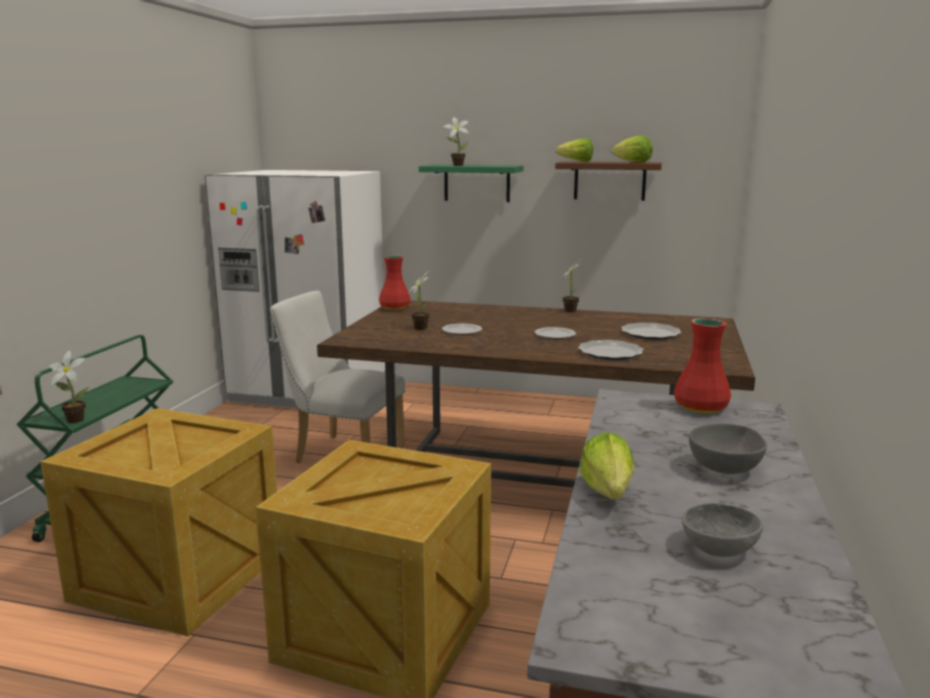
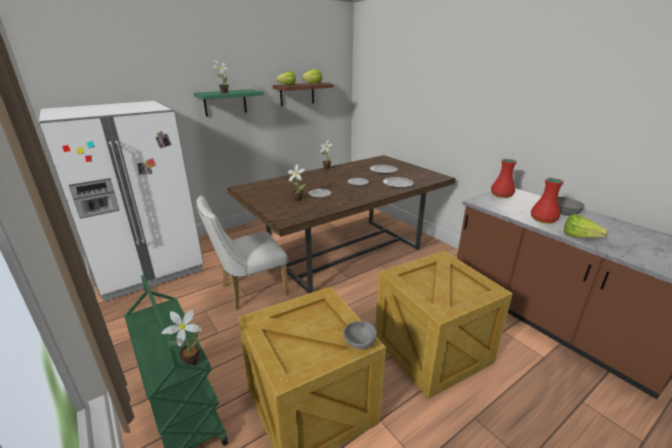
camera: 50 degrees left, 10 degrees up
red vase [379,256,411,310] -> red vase moved to [531,178,564,224]
grey bowl [682,503,763,557] -> grey bowl moved to [344,321,377,349]

